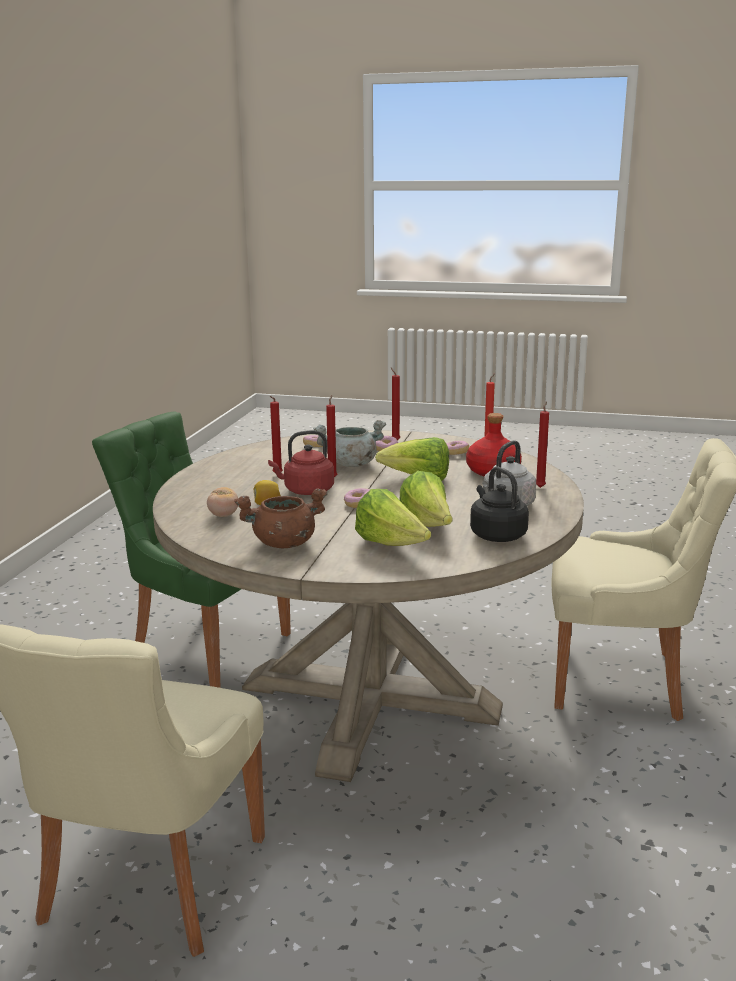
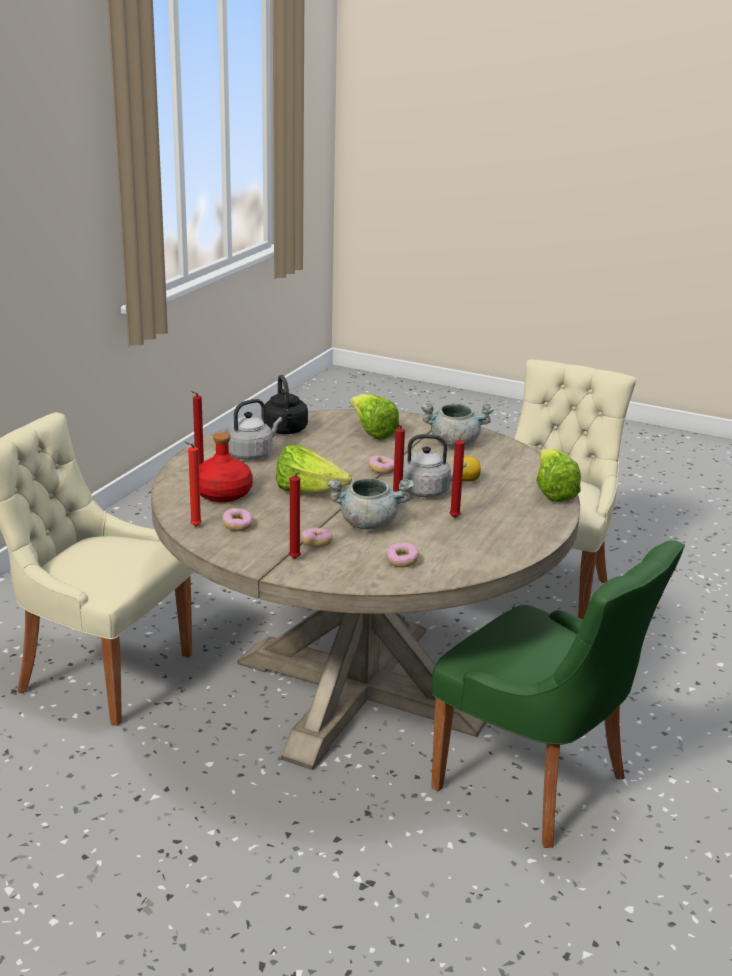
camera: 170 degrees left, 5 degrees up
tomato [207,487,238,517] -> none
brown cooking pot [234,489,327,548] -> grey cooking pot [421,403,495,447]
red kettle [268,430,334,495] -> grey kettle [403,434,467,497]
lettuce [399,471,452,527] -> lettuce moved to [536,449,581,502]

